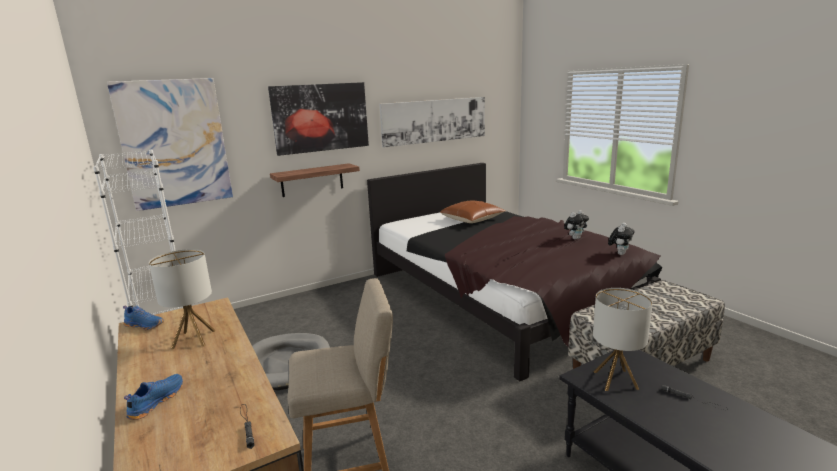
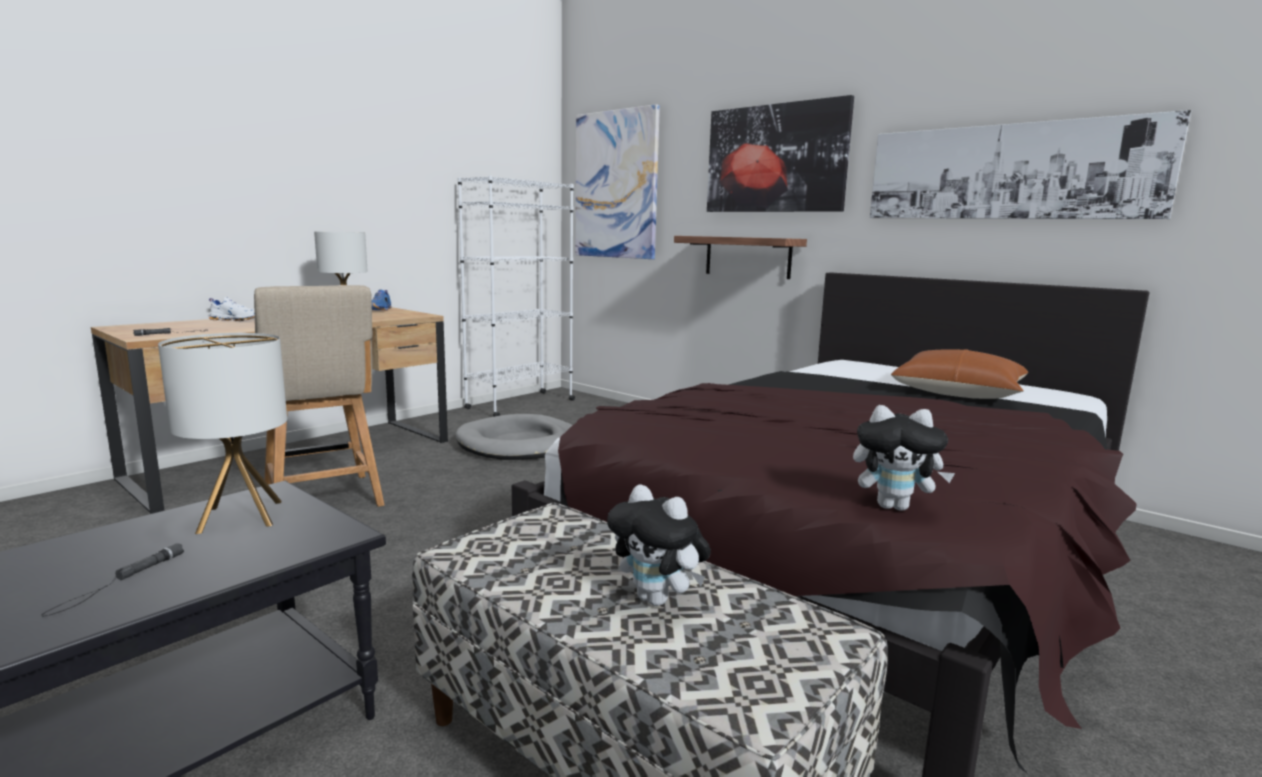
camera: 70 degrees right, 5 degrees down
blue shoe [124,374,183,420] -> white shoe [209,297,255,321]
plush toy [564,210,589,240] -> plush toy moved to [607,484,711,606]

